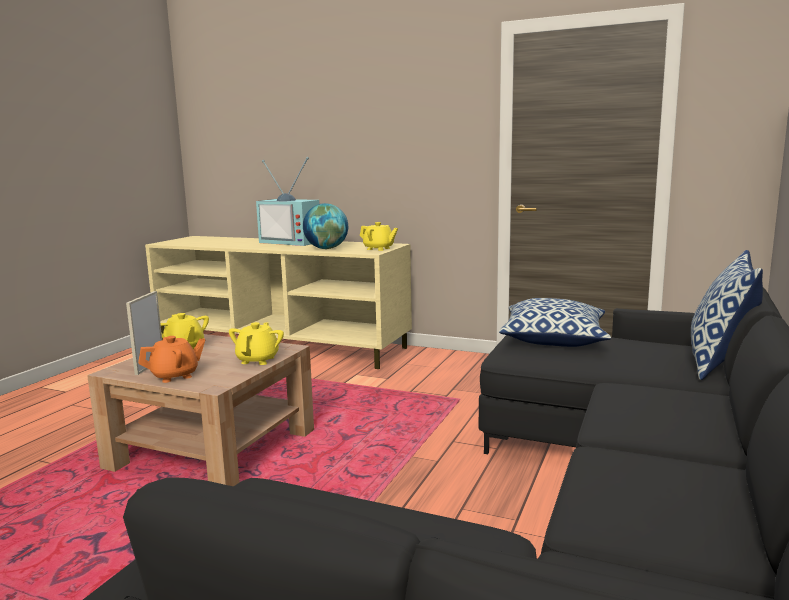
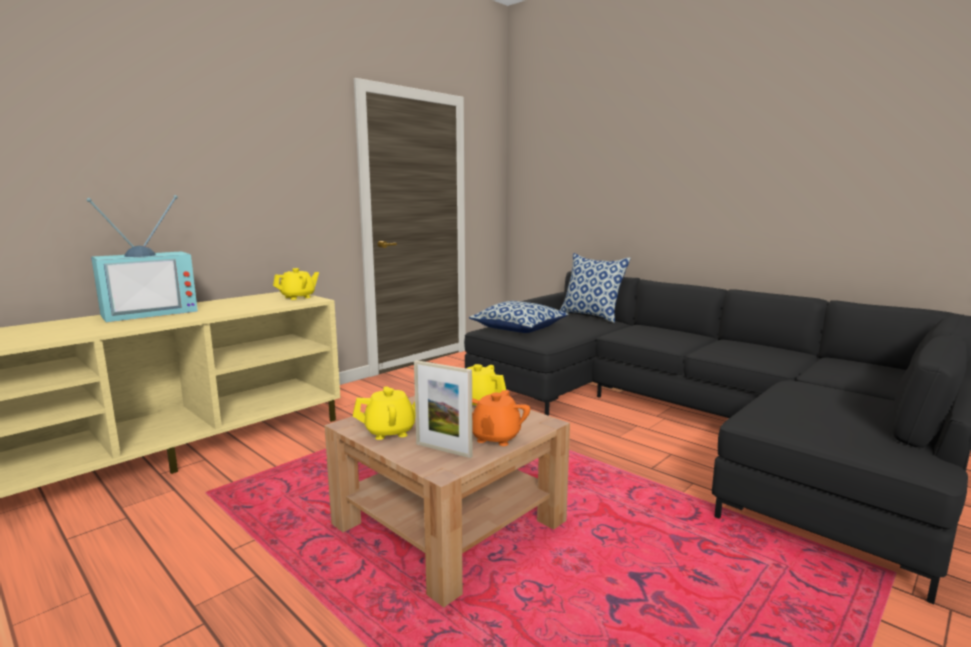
camera: 70 degrees left, 0 degrees up
orange teapot [138,336,205,383] -> orange teapot turned 150 degrees counterclockwise [472,390,530,446]
globe [303,203,348,249] -> none

